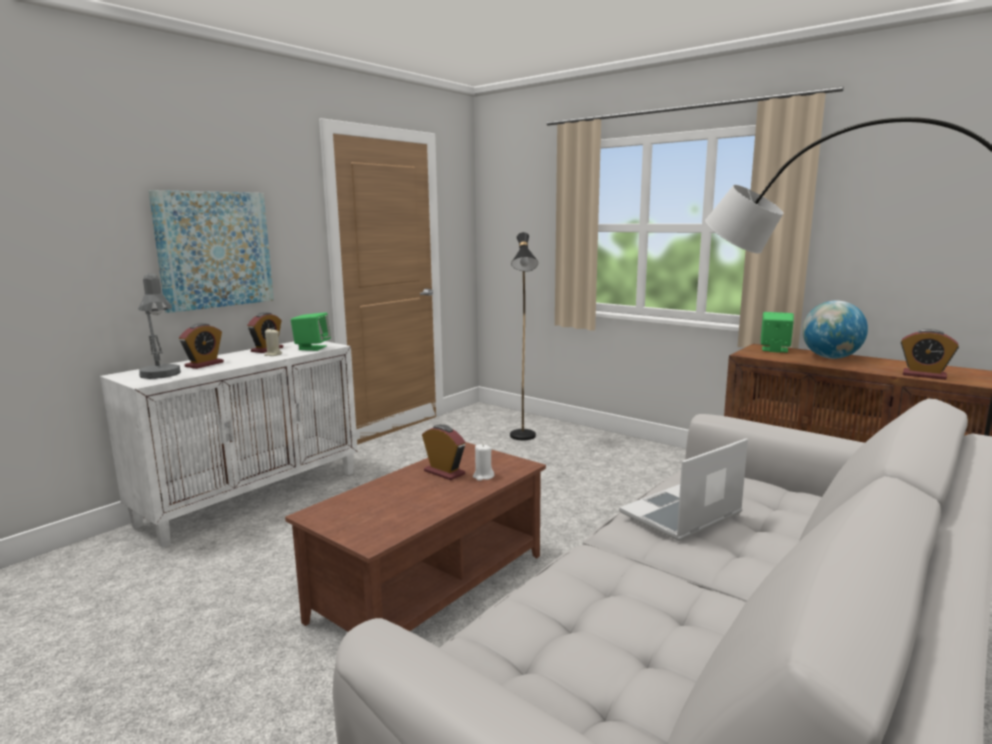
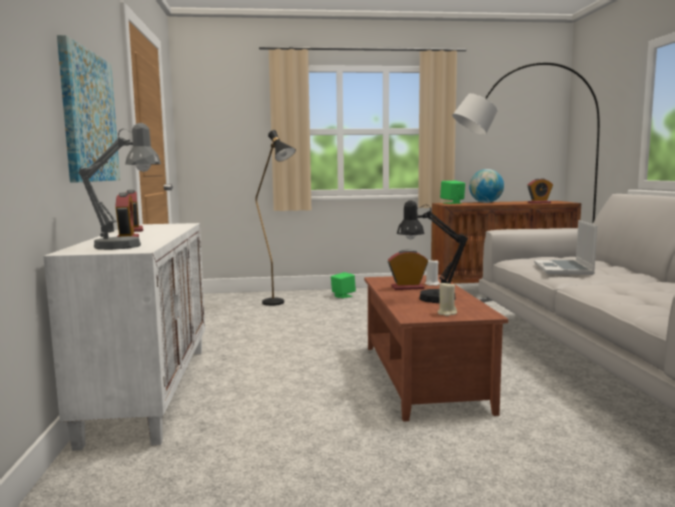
camera: 45 degrees left, 5 degrees down
beige candle [264,329,282,356] -> beige candle moved to [437,281,457,316]
green speaker [291,312,331,351] -> green speaker moved to [331,272,356,298]
none -> black table lamp [397,201,468,303]

